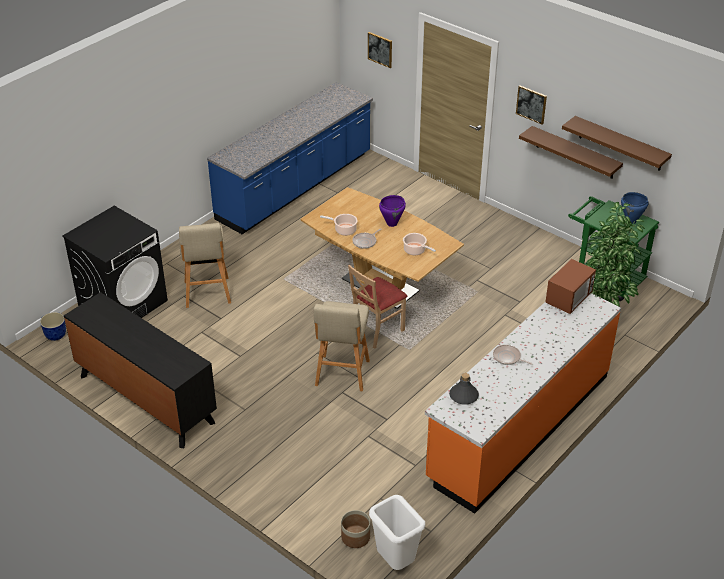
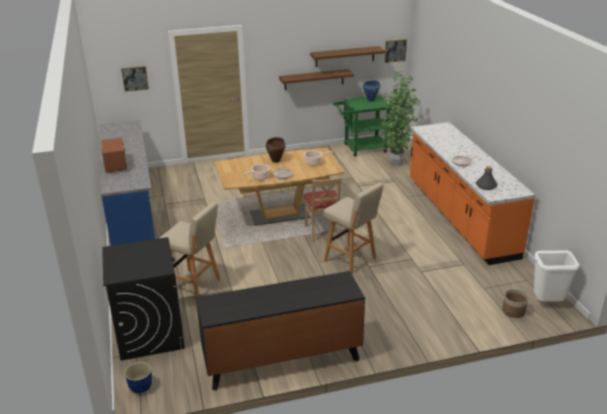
camera: 55 degrees left, 10 degrees down
purple cooking pot [379,195,406,227] -> brown cooking pot [266,137,286,163]
picture [516,85,547,125] -> picture moved to [385,39,407,63]
microwave [545,259,596,314] -> microwave moved to [101,137,127,173]

